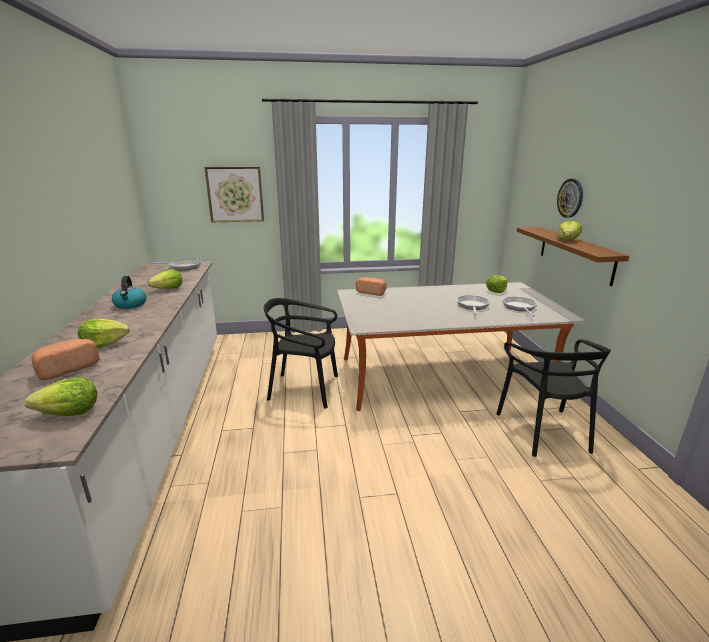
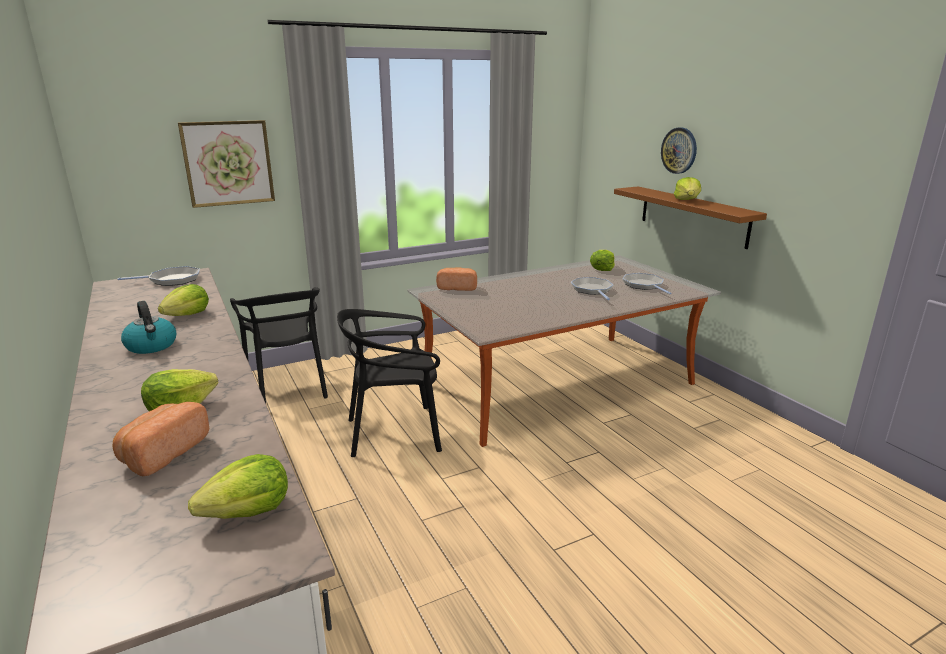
camera: 20 degrees left, 0 degrees up
black chair [496,339,611,457] -> black chair moved to [230,287,328,403]

